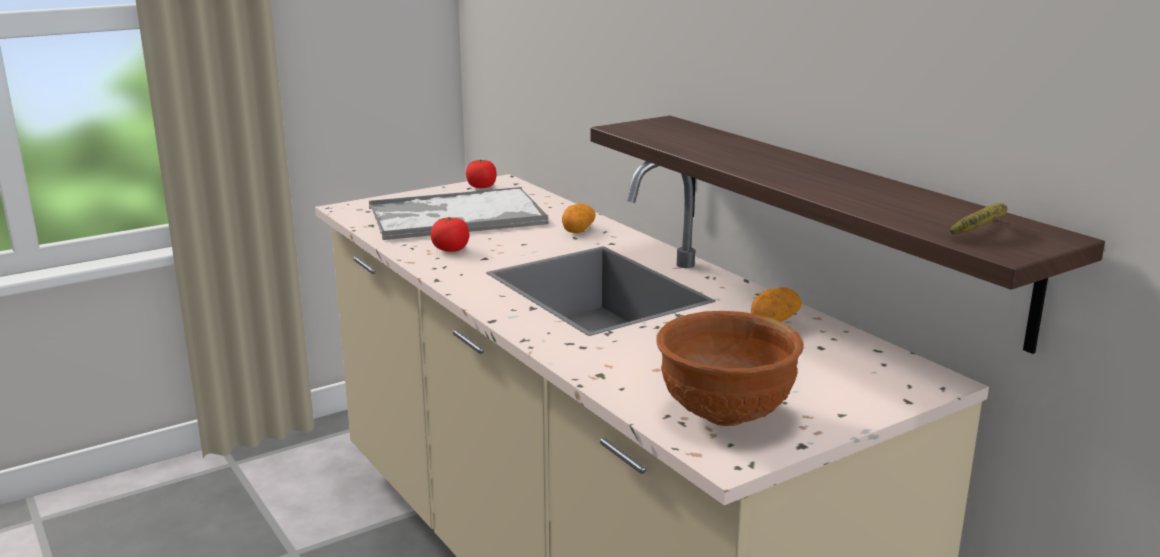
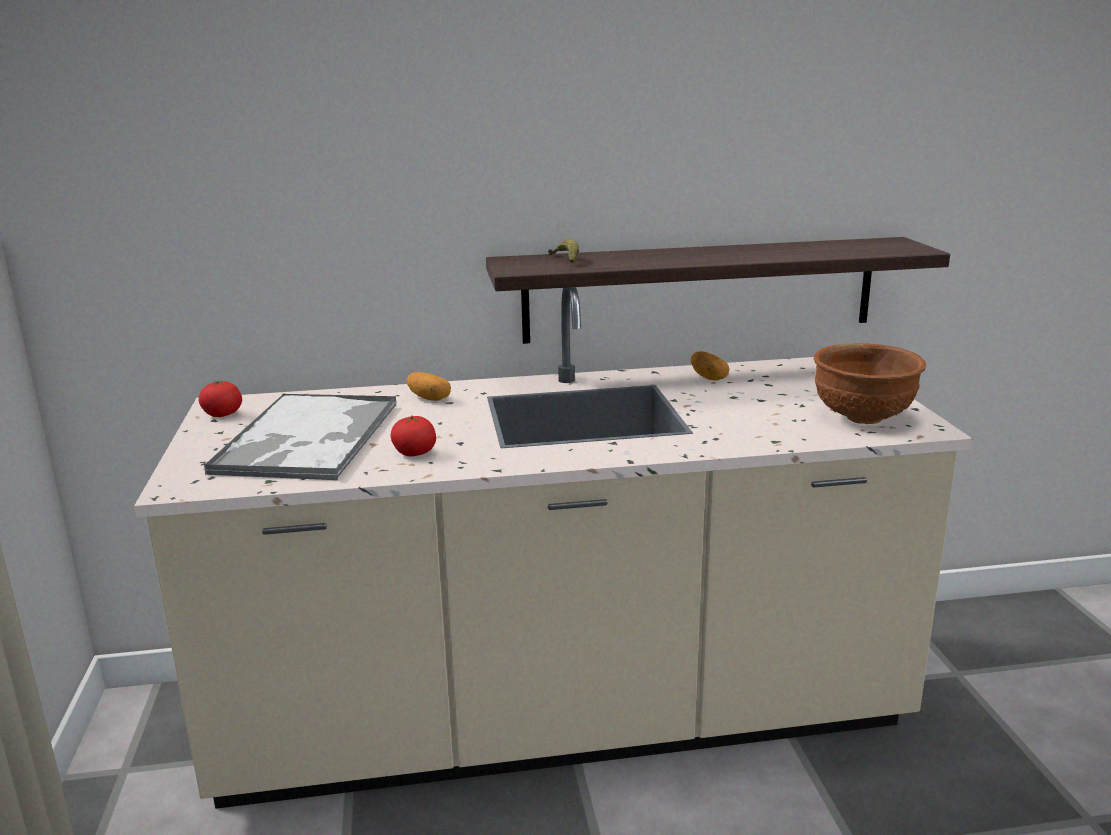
camera: 65 degrees left, 0 degrees up
banana [950,203,1008,234] -> banana moved to [548,239,579,263]

